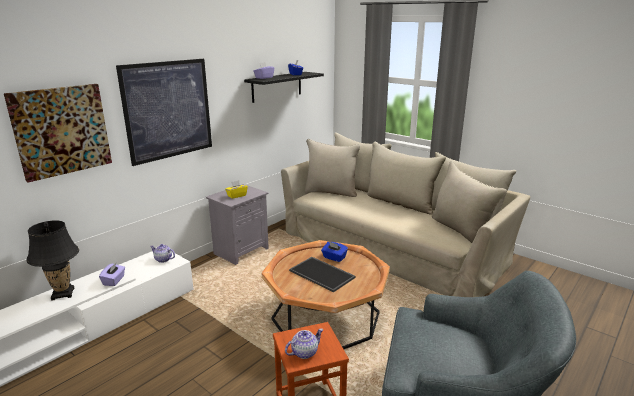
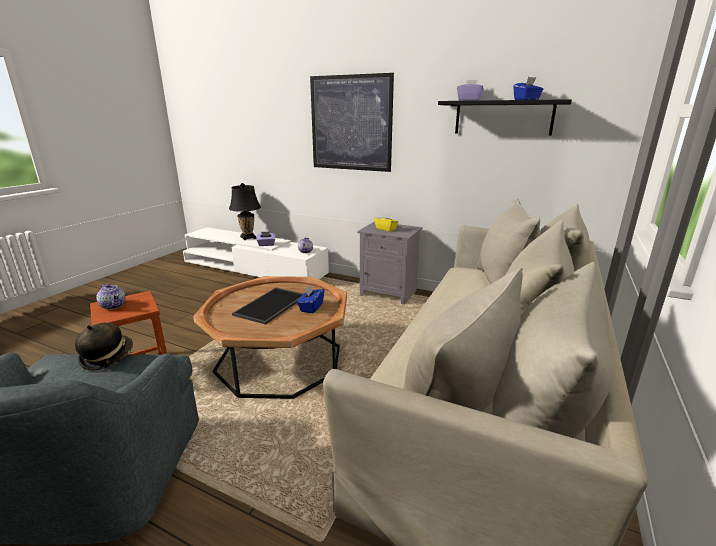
camera: 75 degrees right, 0 degrees up
picture [4,84,112,182] -> none
none -> hat [75,323,133,370]

